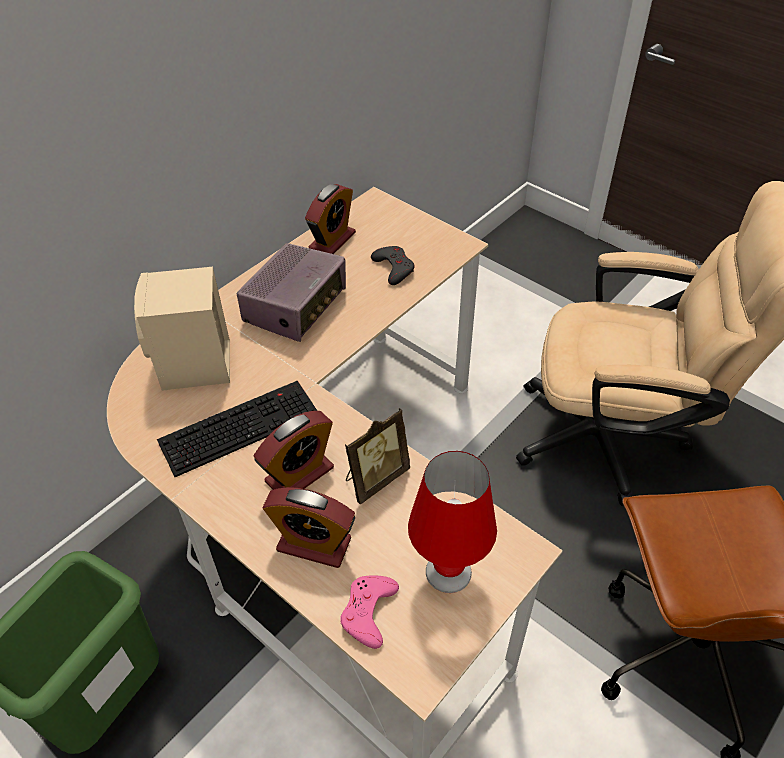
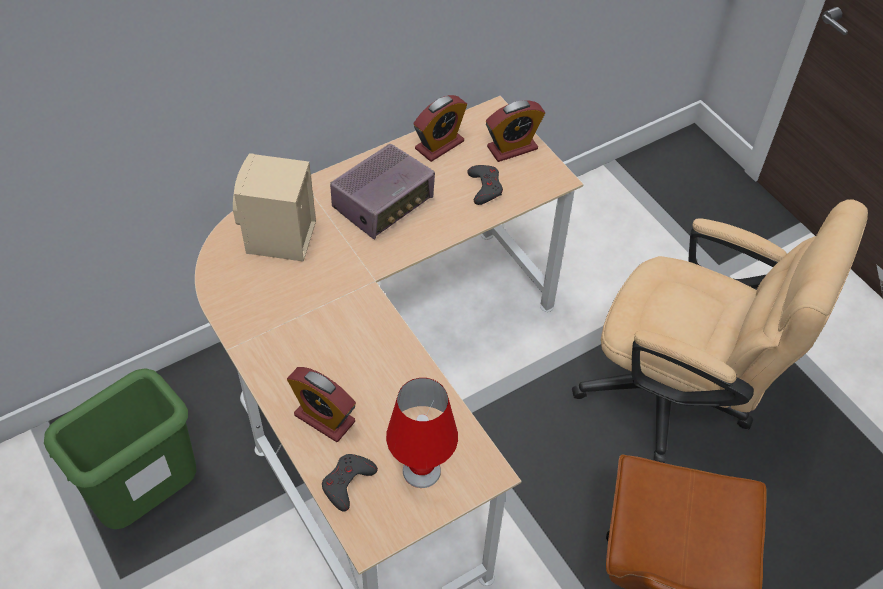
camera: 15 degrees right, 5 degrees up
keyboard [157,380,317,477] -> none
alarm clock [254,411,334,490] -> alarm clock moved to [486,100,545,162]
pink game controller [340,576,399,649] -> grey game controller [322,454,378,512]
picture frame [345,408,410,505] -> none

